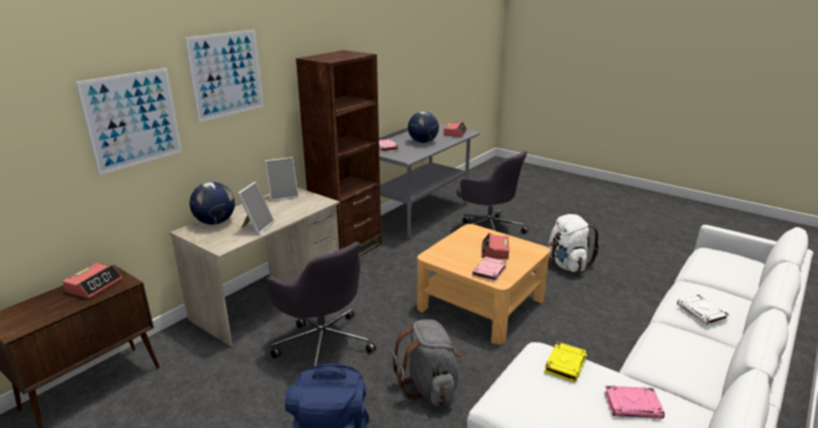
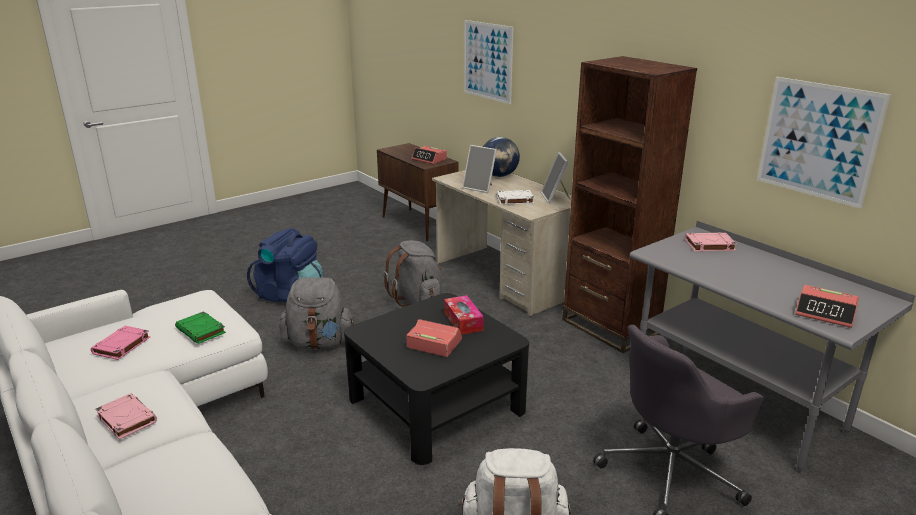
camera: 105 degrees right, 0 degrees up
picture [184,30,264,122] -> picture moved to [757,77,891,209]
grey office chair [266,242,376,366] -> grey backpack [383,240,442,307]
globe [408,111,439,143] -> none
beige coffee table [417,224,550,344] -> black coffee table [344,293,529,465]
pink book [472,257,507,282] -> pink book moved to [95,393,157,440]
yellow book [544,342,587,382] -> green book [175,311,226,344]
white book [677,294,730,326] -> white book moved to [497,190,534,205]
none -> tissue box [444,295,484,335]

